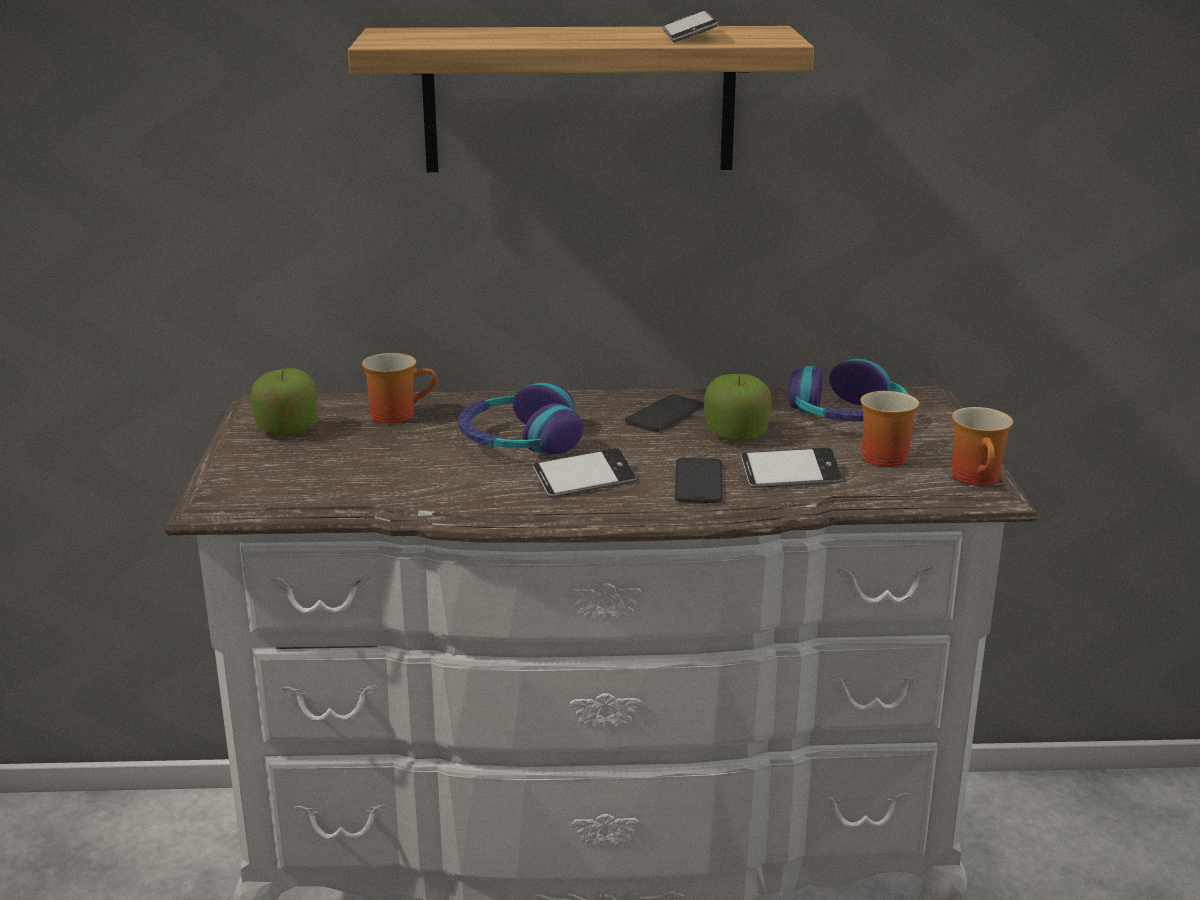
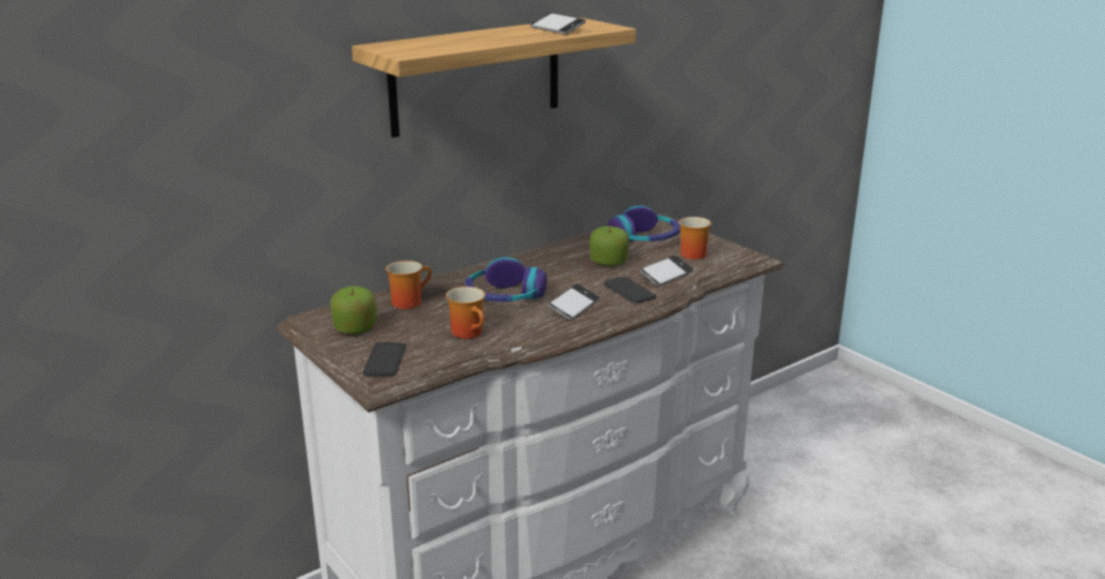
camera: 35 degrees left, 0 degrees up
phone [625,394,704,432] -> phone moved to [363,342,406,376]
mug [951,407,1013,486] -> mug moved to [446,287,485,339]

